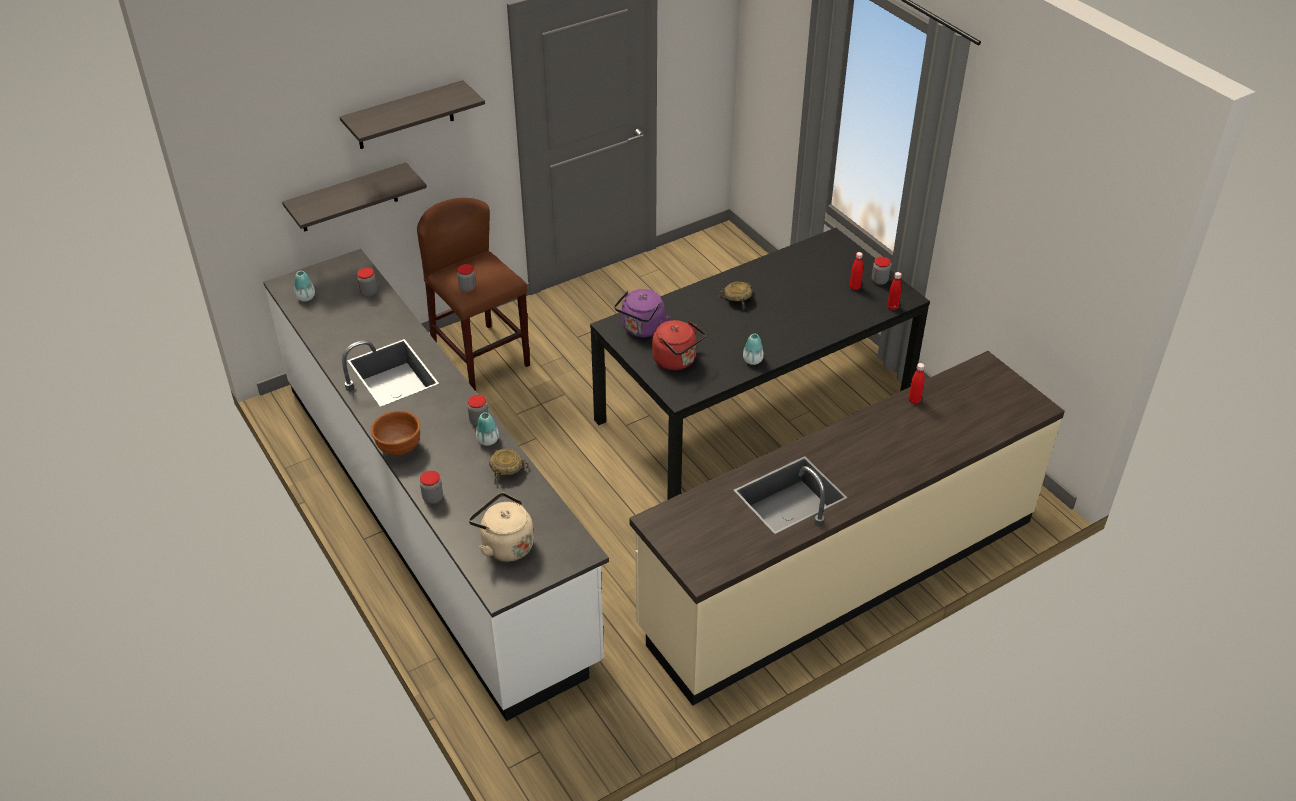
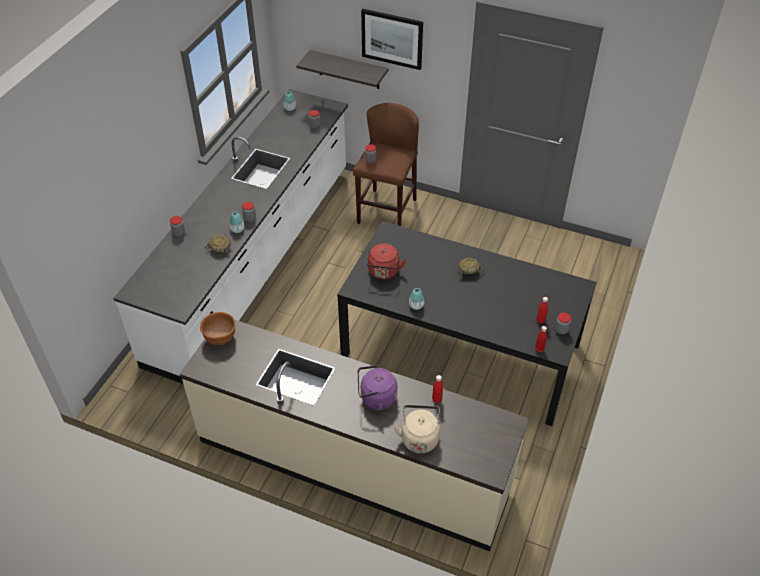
camera: 55 degrees right, 5 degrees up
shelf [340,80,485,149] -> picture [361,9,423,70]
brown bowl [371,411,421,455] -> brown bowl moved to [200,312,235,345]
beige kettle [469,493,534,562] -> beige kettle moved to [393,405,440,453]
purple kettle [614,289,670,337] -> purple kettle moved to [358,365,397,411]

